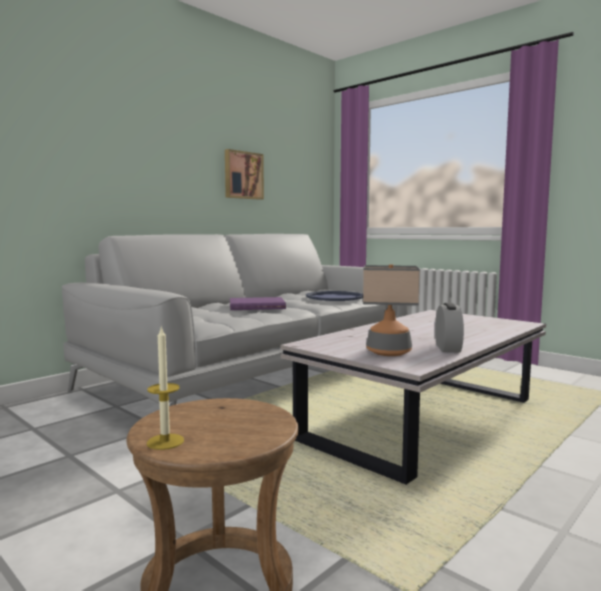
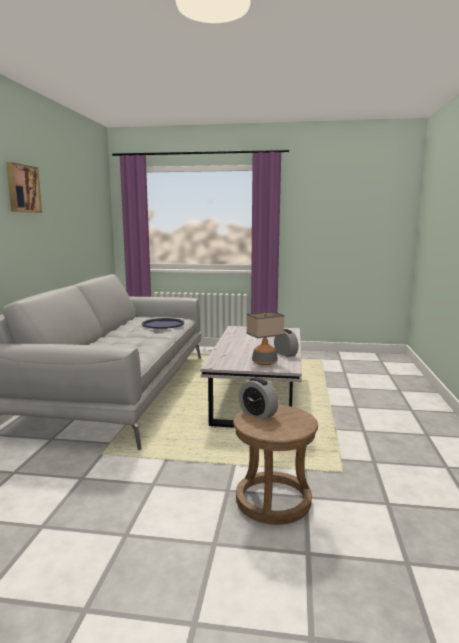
camera: 35 degrees left, 5 degrees up
candle [147,326,184,450] -> none
picture [225,149,264,200] -> picture moved to [6,162,42,213]
purple book [230,297,286,310] -> none
none -> alarm clock [239,377,279,420]

